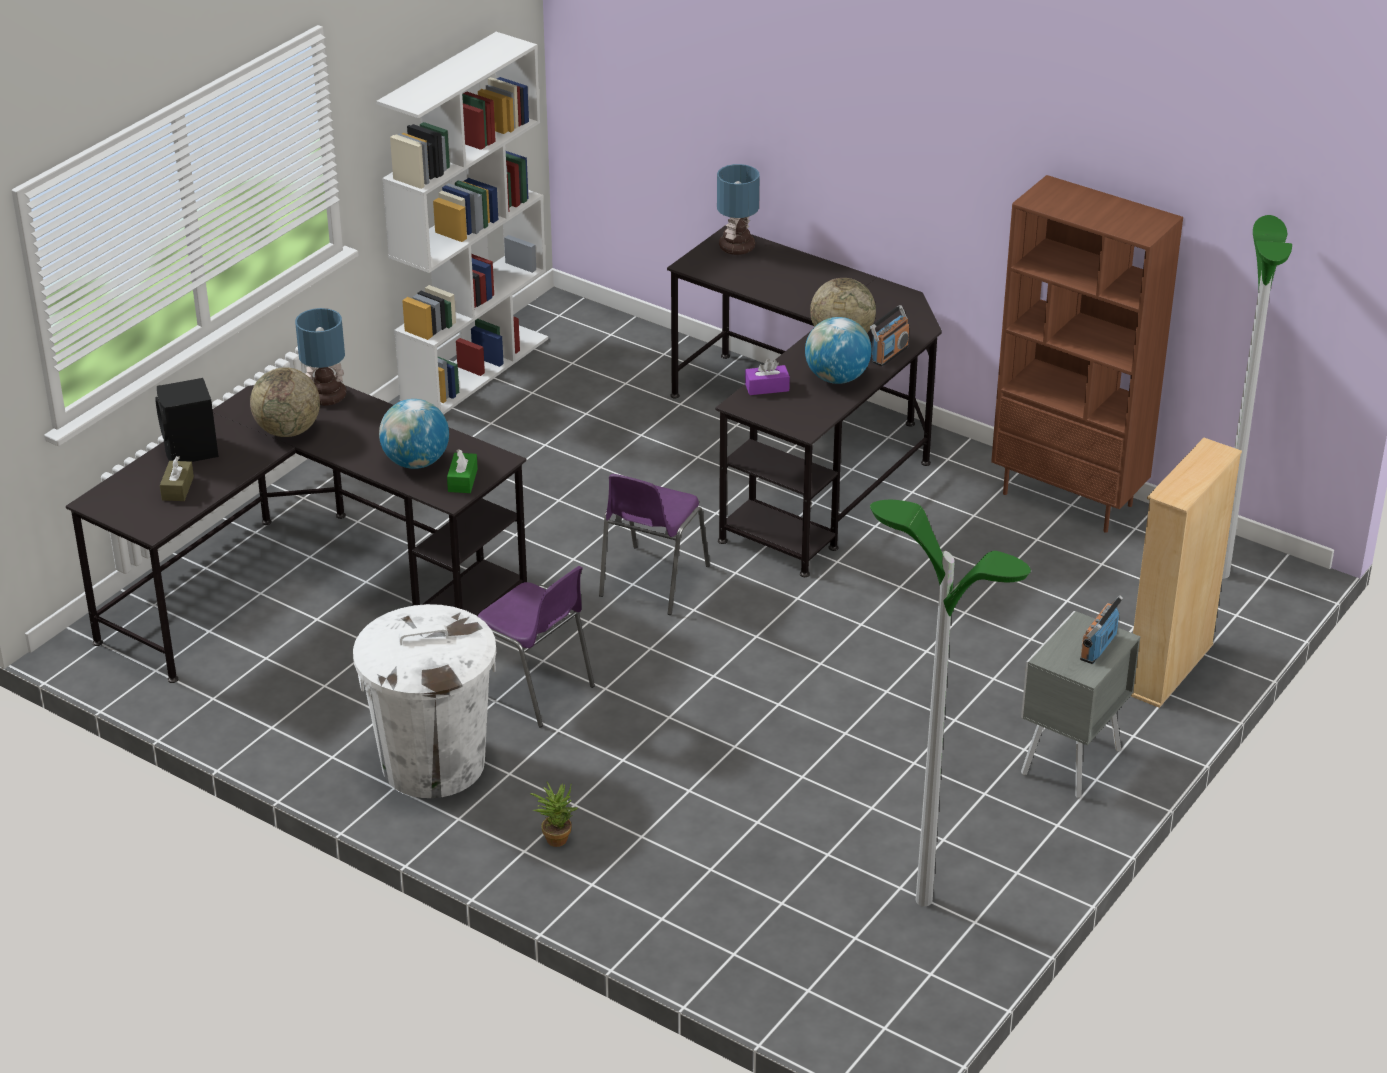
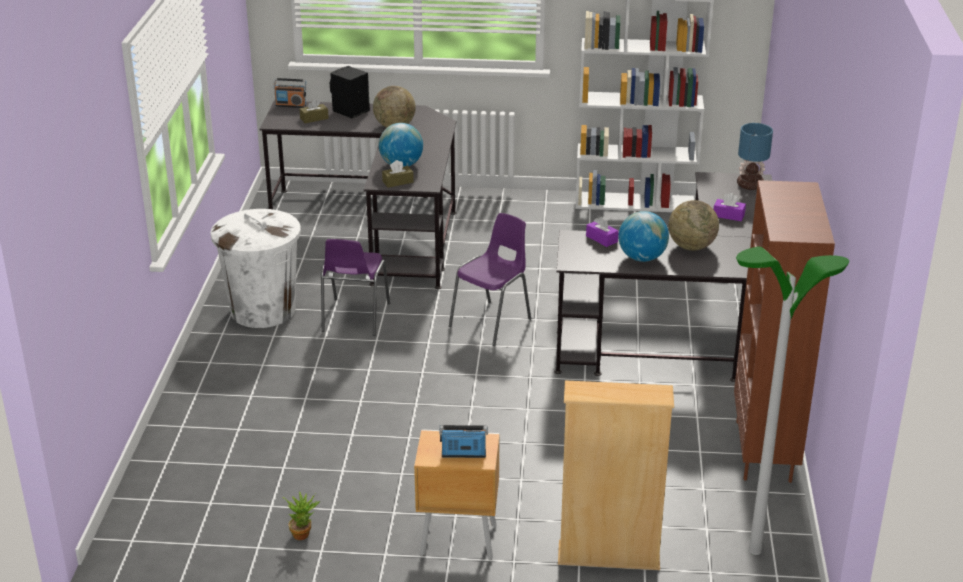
camera: 60 degrees right, 5 degrees down
table lamp [295,308,346,406] -> none
green tissue box [447,449,478,493] -> brown tissue box [382,160,414,188]
potted plant [530,782,578,847] -> potted plant moved to [282,491,320,540]
purple chair [599,474,710,615] -> purple chair turned 135 degrees clockwise [449,213,531,346]
radio [870,305,909,366] -> radio moved to [273,78,306,108]
floor lamp [870,500,1031,906] -> none
grey nightstand [1021,611,1141,798] -> brown nightstand [414,429,500,560]
none -> purple tissue box [714,193,746,221]

